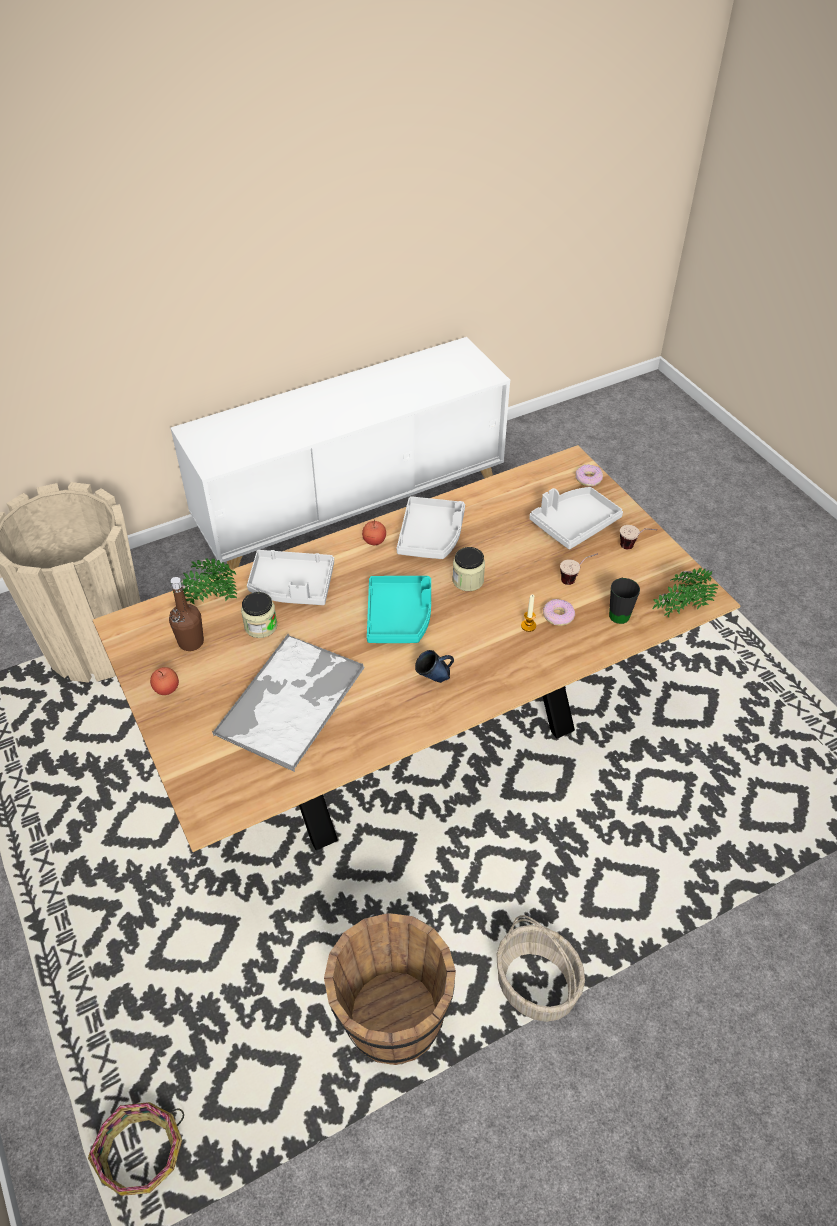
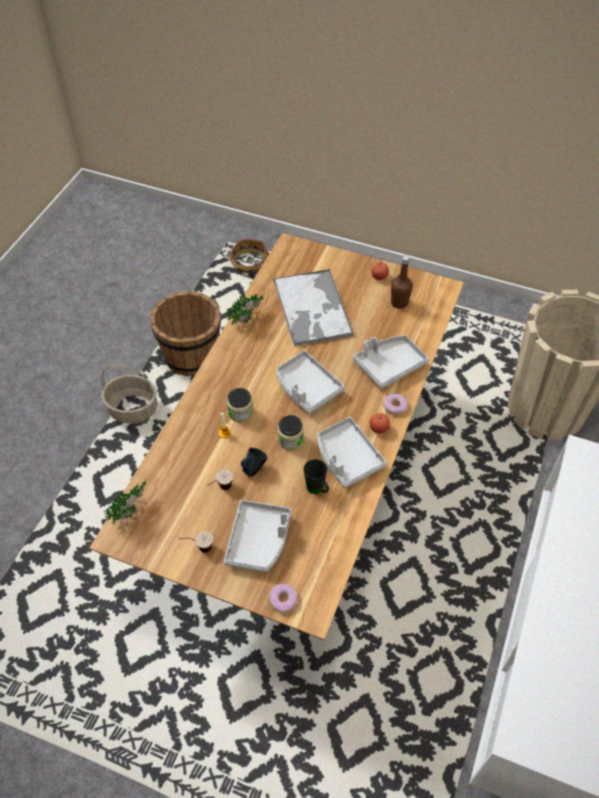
camera: 140 degrees right, 5 degrees up
potted plant [173,558,237,605] -> potted plant moved to [226,293,264,325]
jar [241,592,277,638] -> jar moved to [227,388,253,423]
turquoise tray [367,576,431,643] -> grey tray [276,350,344,414]
blue mug [415,650,454,683] -> blue mug moved to [241,448,268,476]
donut [543,599,575,626] -> donut moved to [383,394,408,415]
black mug [609,578,640,624] -> black mug moved to [304,459,329,494]

